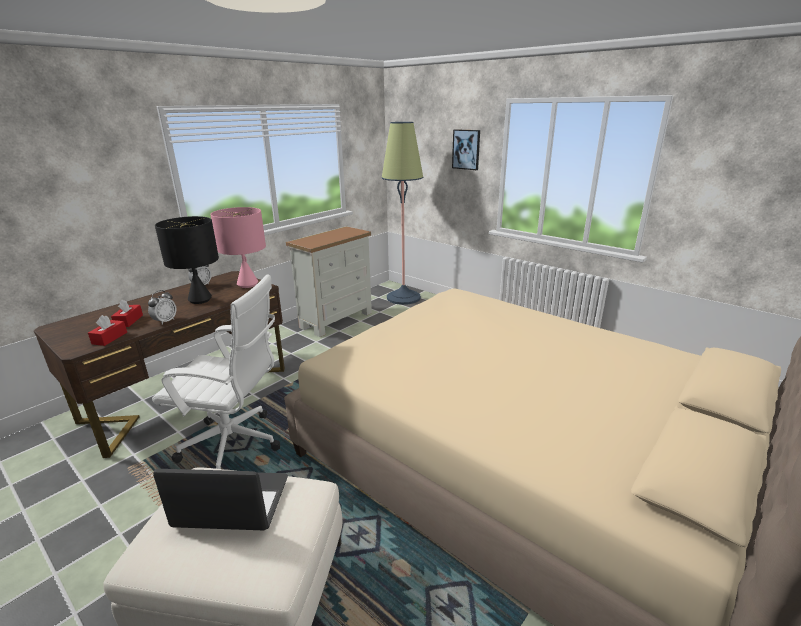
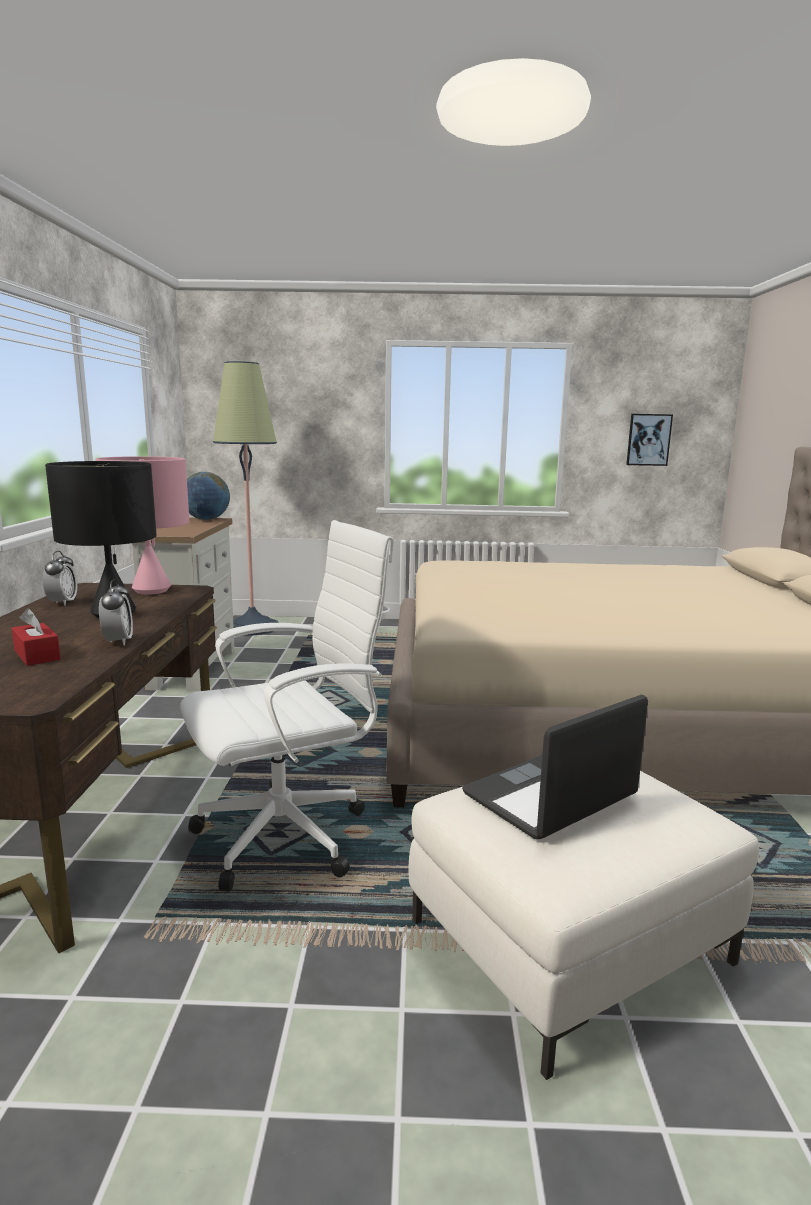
camera: 40 degrees left, 10 degrees down
red tissue box [88,315,127,346] -> none
picture [452,129,480,170] -> picture moved to [626,414,673,466]
none -> globe [187,472,230,520]

